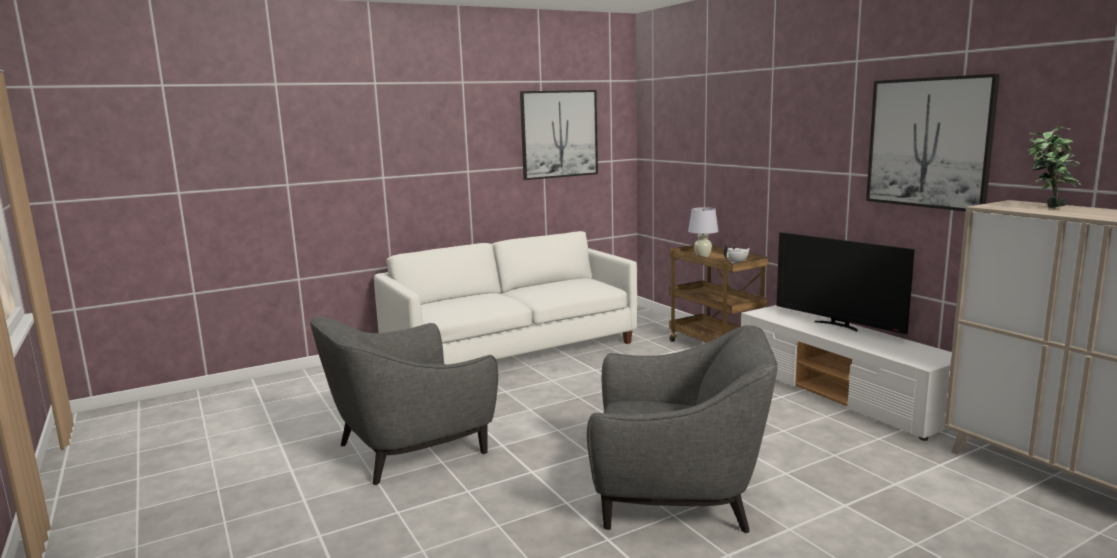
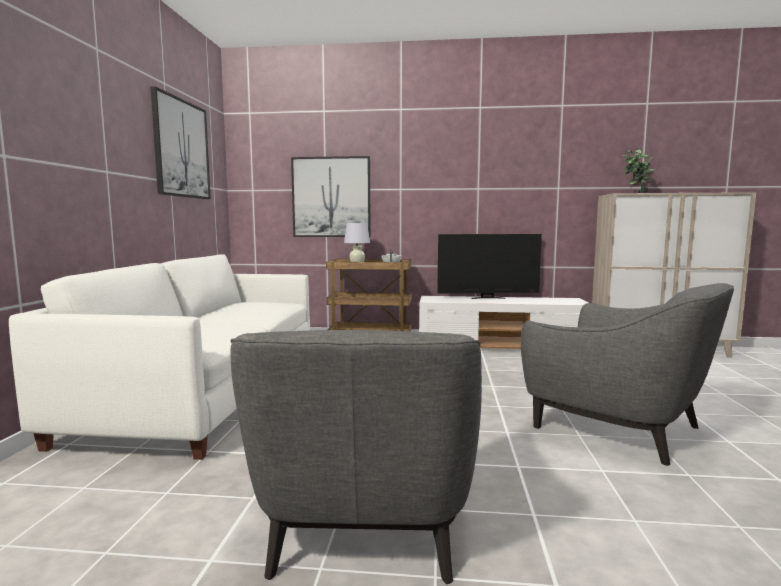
camera: 55 degrees left, 5 degrees down
grey armchair [587,325,778,533] -> grey armchair turned 90 degrees clockwise [521,283,734,466]
picture [866,74,1000,211] -> picture moved to [291,156,371,237]

